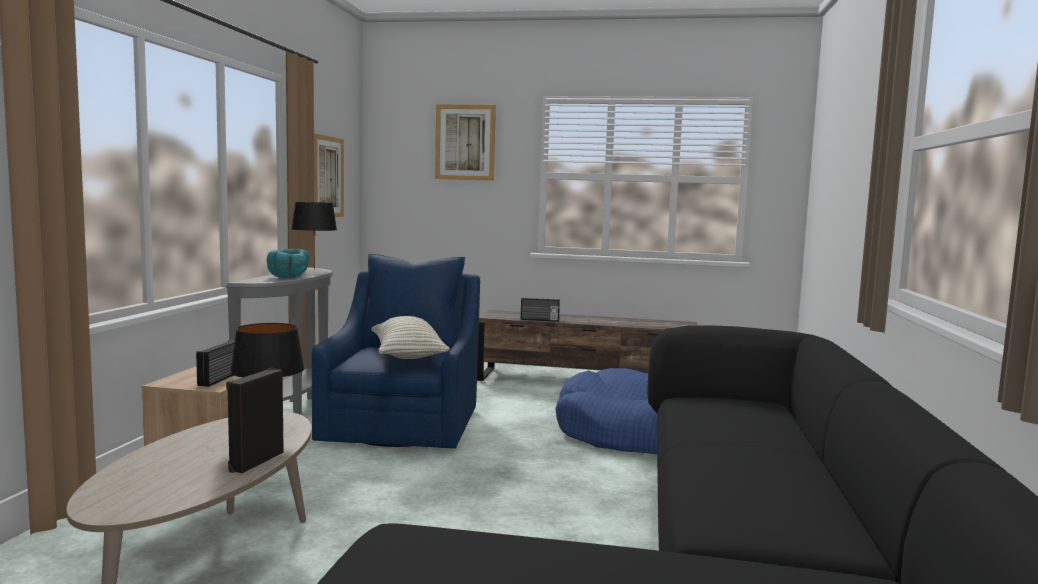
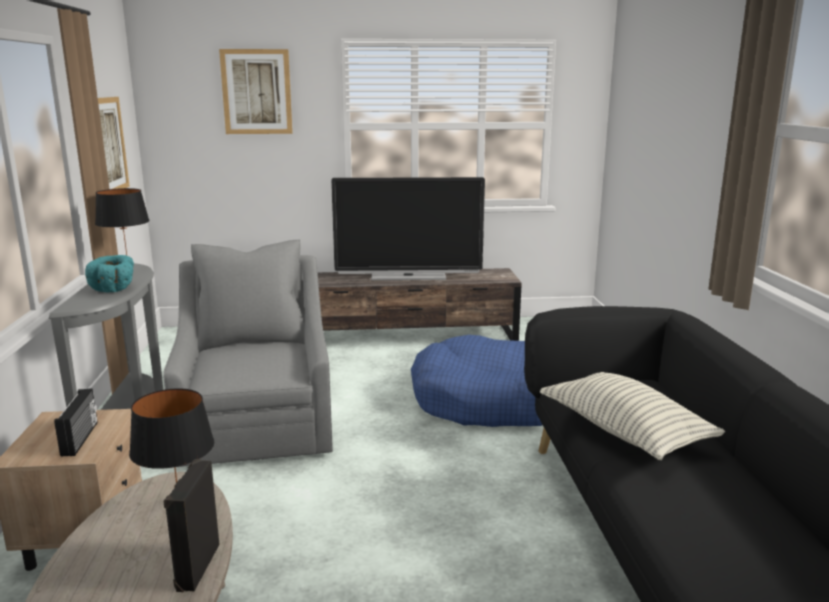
camera: 15 degrees left, 10 degrees up
blue armchair [312,254,481,449] -> grey armchair [163,240,333,467]
pillow [371,316,450,359] -> pillow moved to [540,372,725,460]
radio [521,298,560,322] -> none
none -> television [331,177,485,281]

